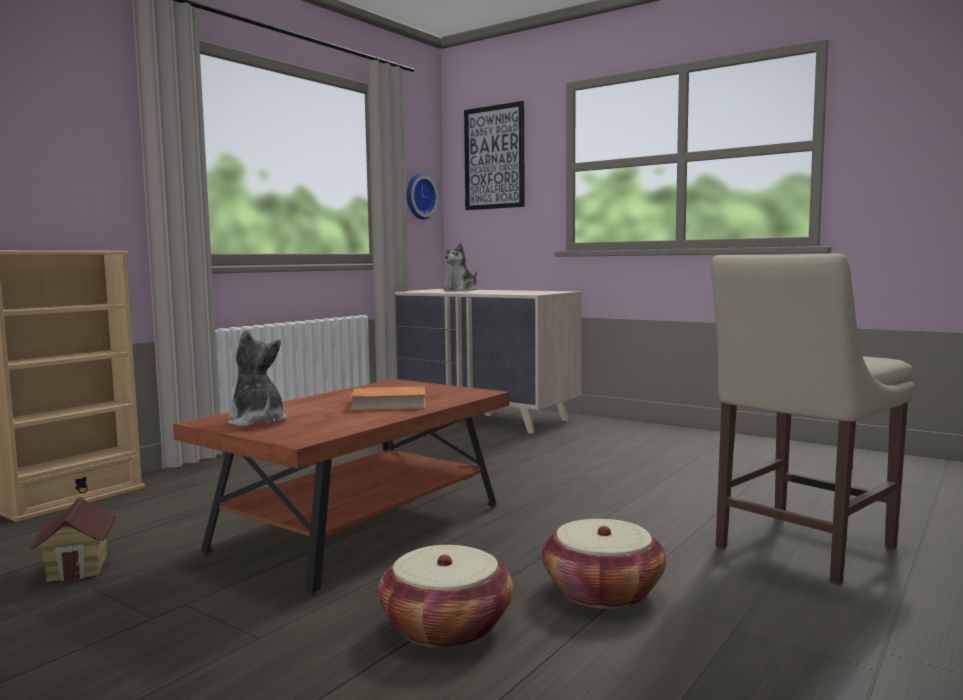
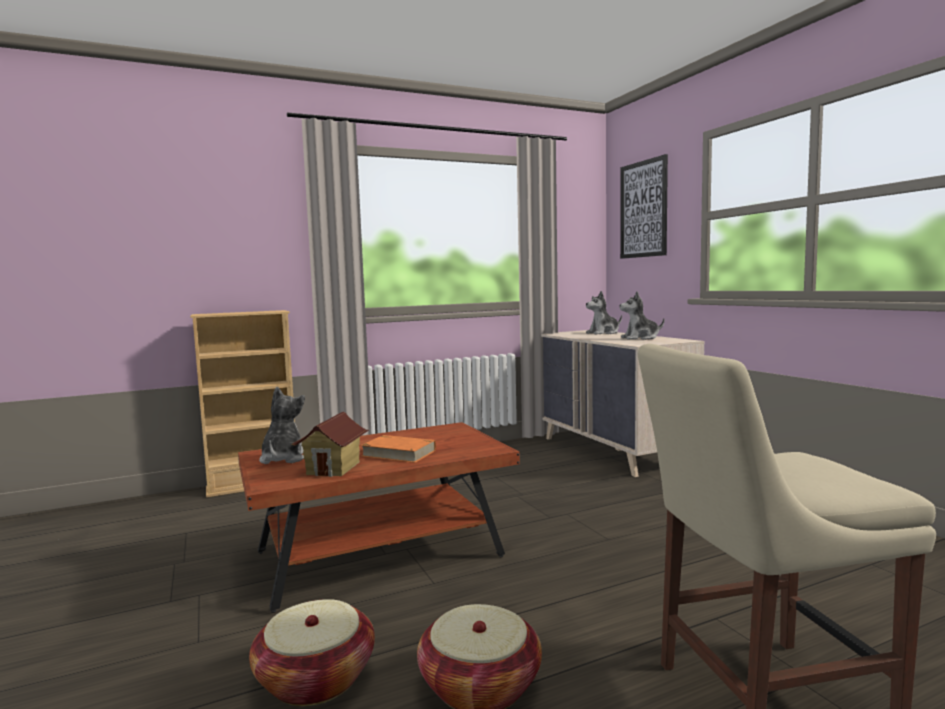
camera: 30 degrees right, 0 degrees up
toy house [28,497,118,582] -> toy house moved to [292,412,369,477]
wall clock [406,173,438,220] -> none
none -> plush toy [620,291,664,340]

